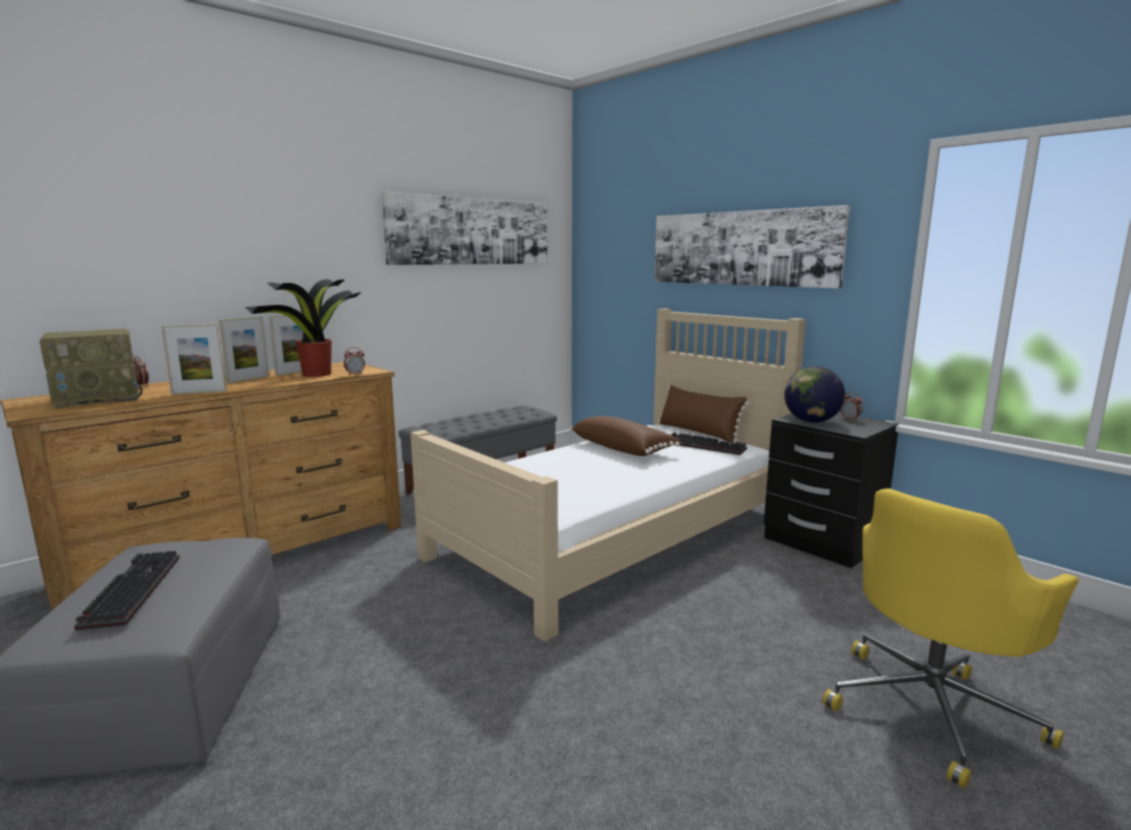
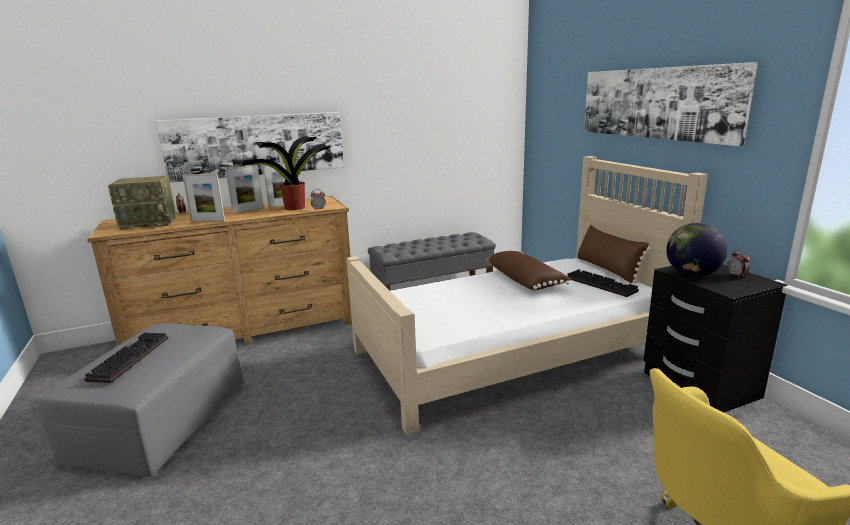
camera: 20 degrees right, 5 degrees up
picture [382,192,547,265] -> picture moved to [156,112,344,183]

